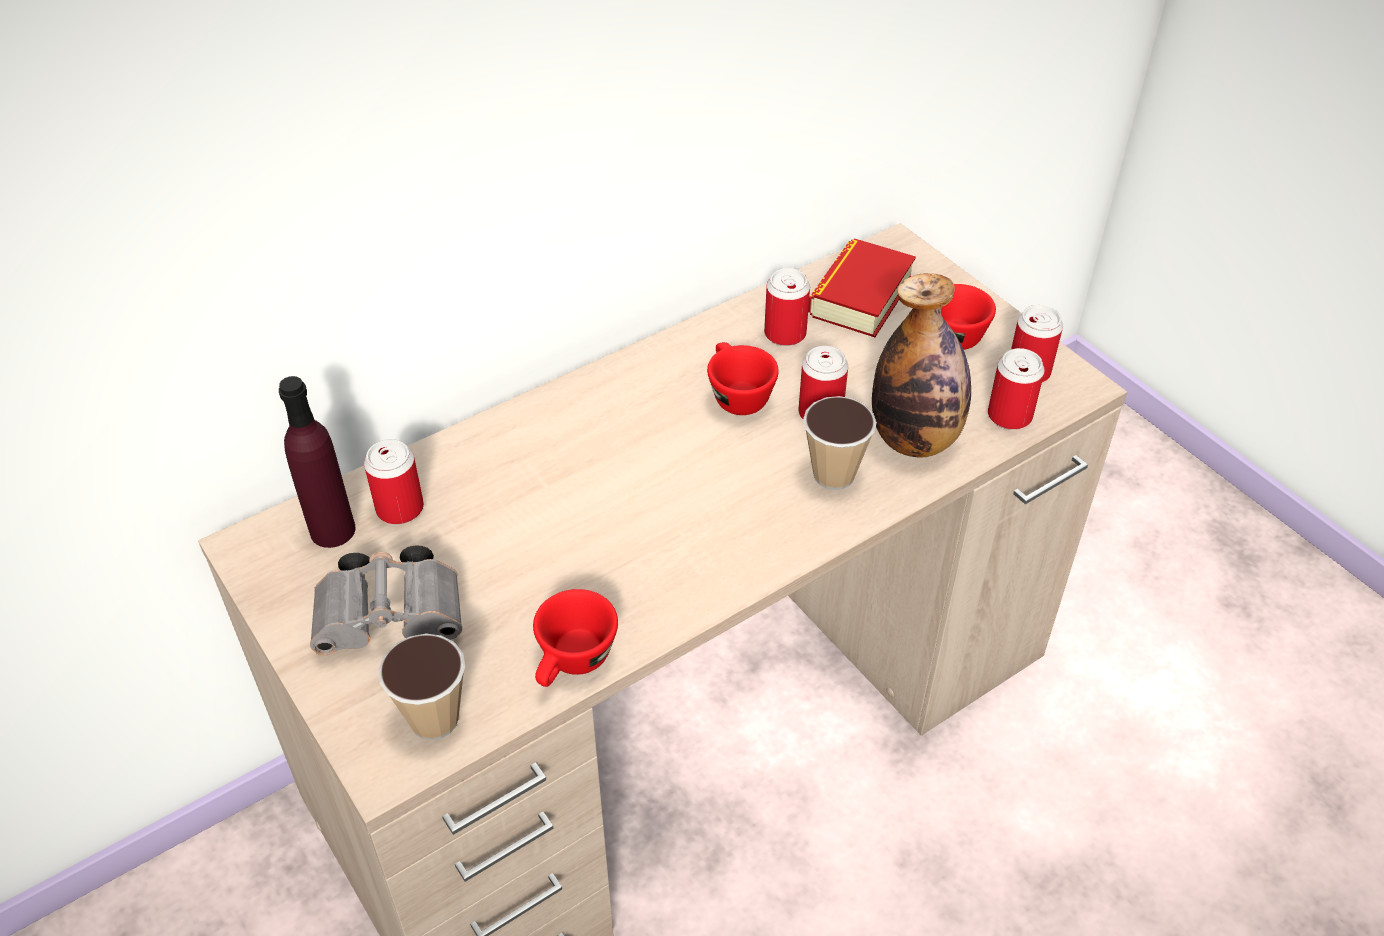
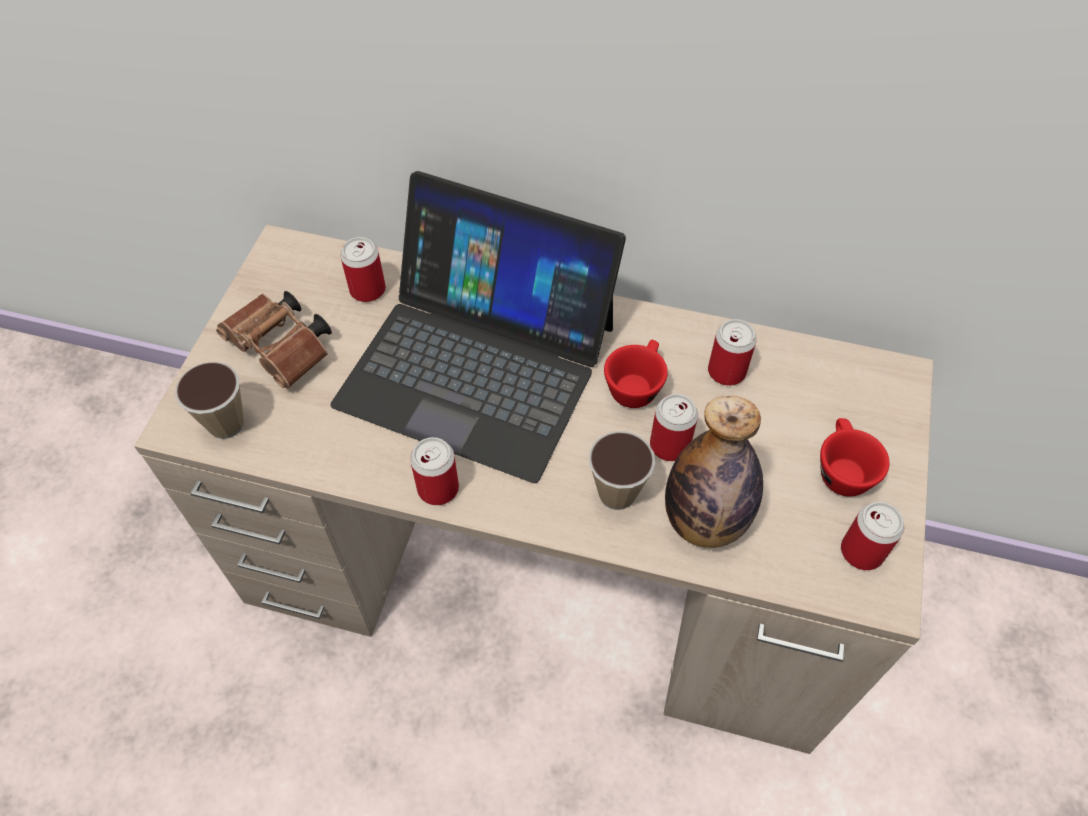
camera: 50 degrees right, 10 degrees up
purple bottle [279,376,356,548] -> none
grey binoculars [310,545,462,655] -> brown binoculars [216,291,332,389]
red cup [533,589,618,687] -> none
book [808,238,916,337] -> none
can [988,348,1045,430] -> can moved to [410,437,459,505]
none -> laptop [330,171,626,483]

